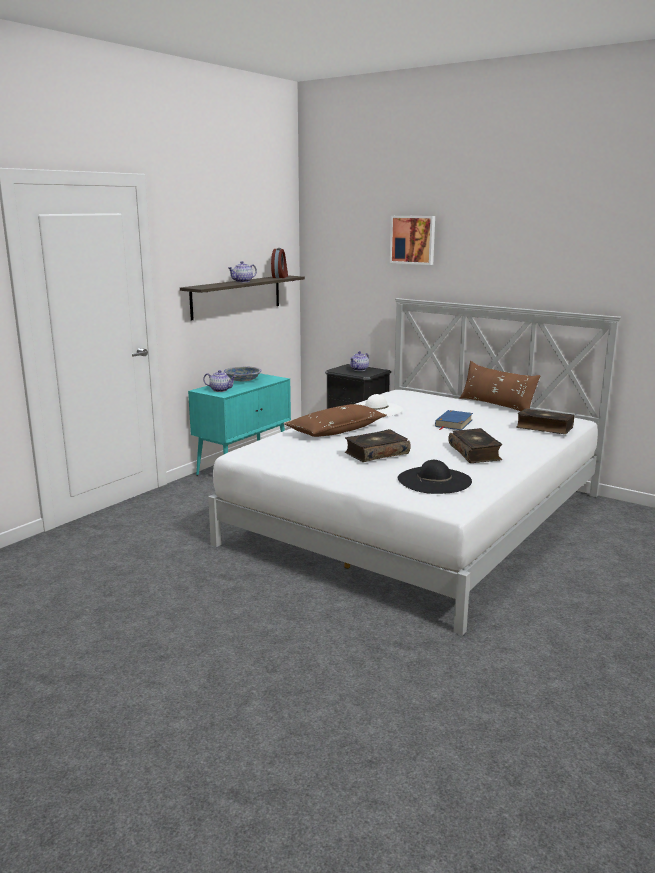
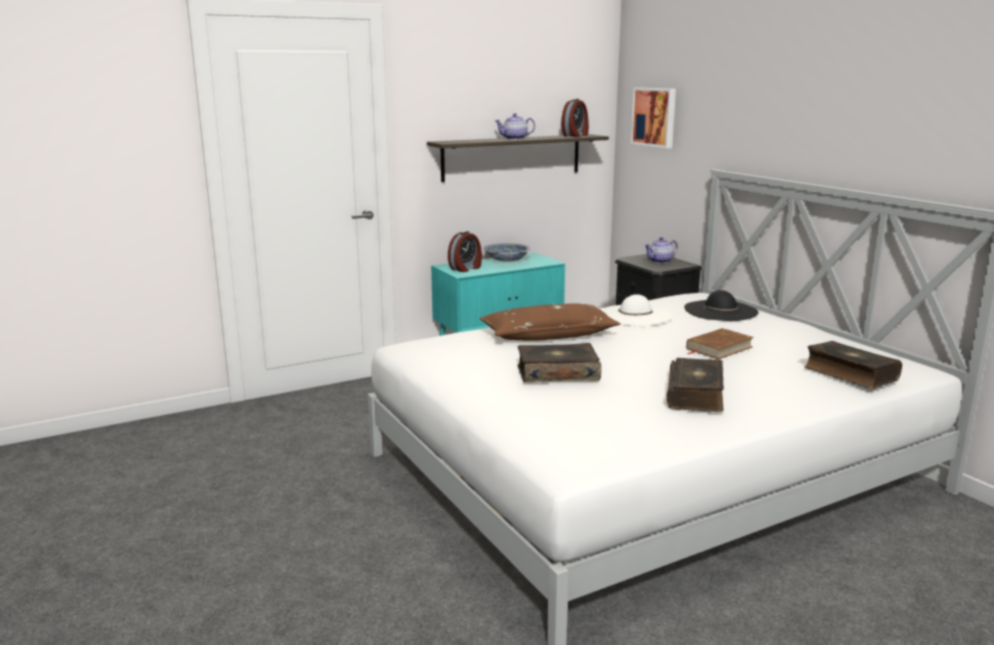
camera: 25 degrees right, 0 degrees up
teapot [203,370,237,392] -> alarm clock [448,231,482,272]
picture [390,216,435,265] -> picture moved to [630,88,676,148]
black hat [398,460,472,494] -> black hat moved to [684,290,758,321]
blue book [435,410,473,430] -> brown book [686,328,754,359]
brown pillow [460,361,541,411] -> none

